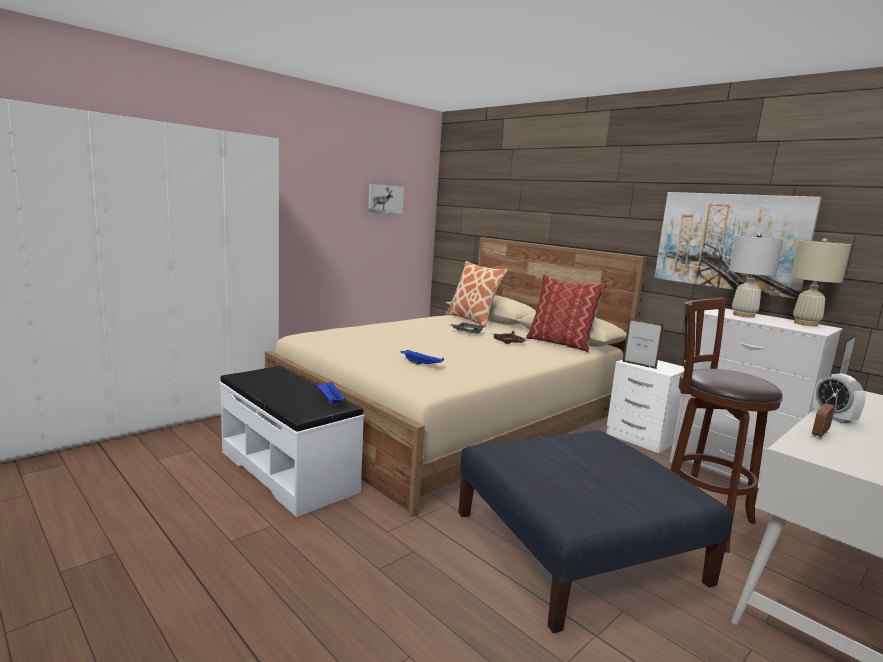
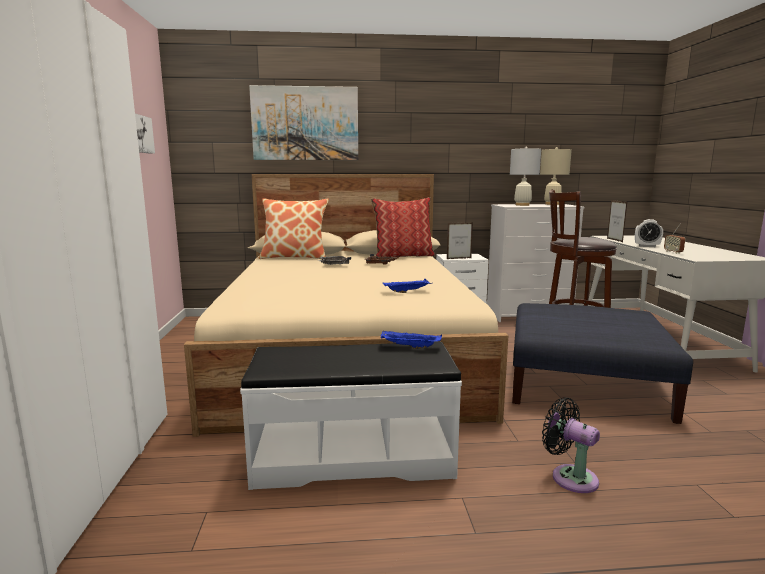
camera: 50 degrees left, 0 degrees up
picture [654,192,821,299] -> picture moved to [249,85,358,160]
none -> black fan [542,397,600,493]

